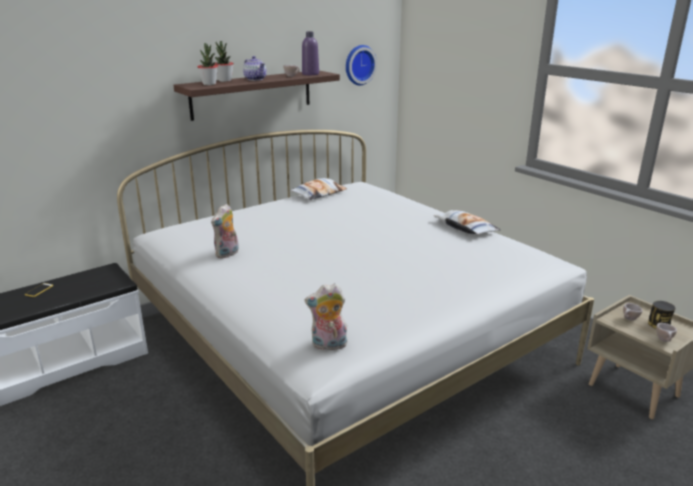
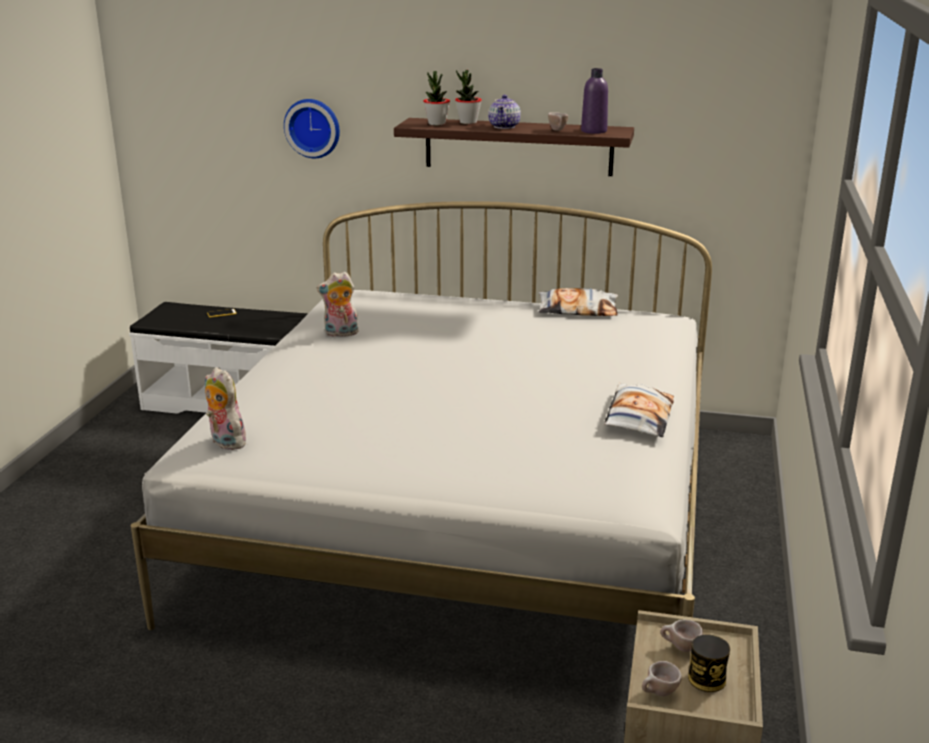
camera: 50 degrees right, 0 degrees up
wall clock [346,45,377,85] -> wall clock moved to [284,99,340,158]

